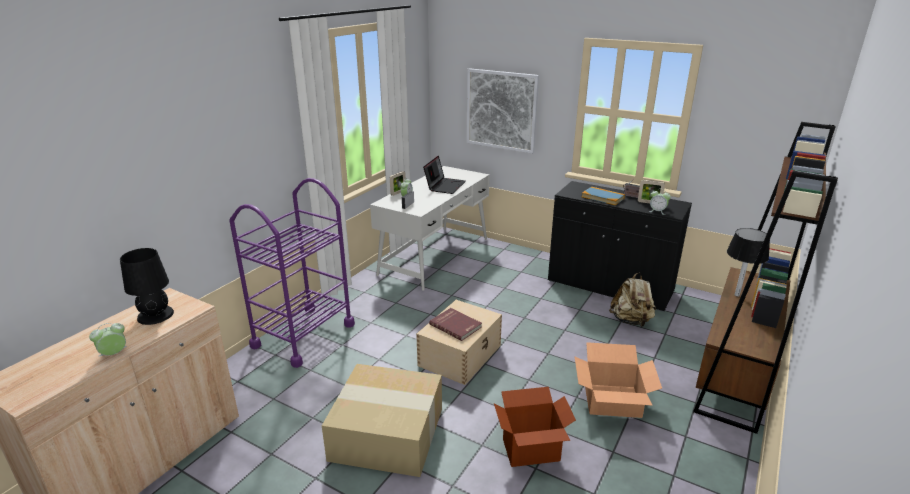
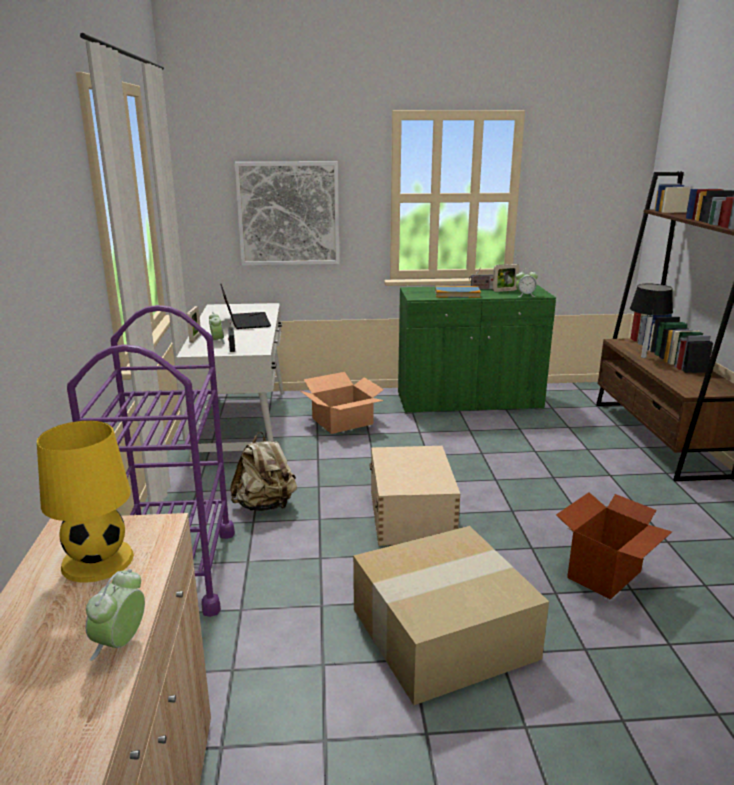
camera: 35 degrees left, 5 degrees down
black table lamp [120,248,174,325] -> yellow table lamp [37,421,134,582]
red book [429,308,482,341] -> none
black cabinet [548,181,692,312] -> green cabinet [398,285,556,414]
cardboard box [574,342,662,418] -> cardboard box moved to [301,372,384,434]
beige backpack [609,272,656,327] -> beige backpack moved to [230,432,297,511]

